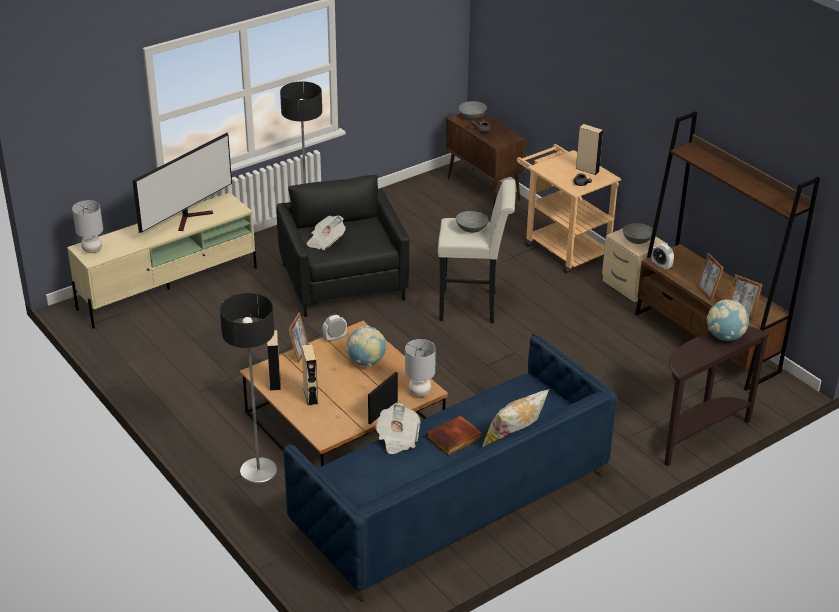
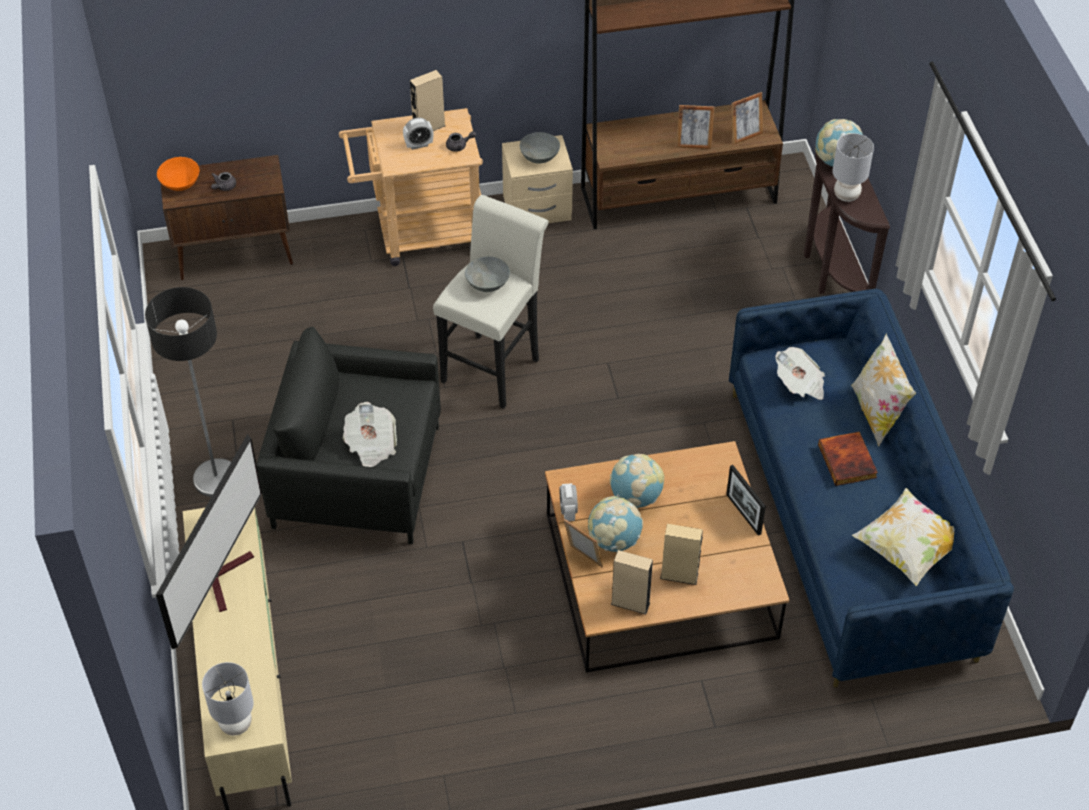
camera: 65 degrees left, 15 degrees up
television [132,132,232,233] -> television turned 45 degrees clockwise [156,434,262,649]
floor lamp [220,293,278,485] -> none
newspaper [376,403,421,454] -> newspaper moved to [775,347,825,400]
grey table lamp [405,339,436,397] -> grey table lamp moved to [832,133,874,202]
grey bowl [459,101,487,119] -> orange bowl [157,157,199,191]
alarm clock [652,243,674,270] -> alarm clock moved to [403,118,433,150]
none -> globe [588,496,643,552]
none -> pillow [852,488,955,586]

